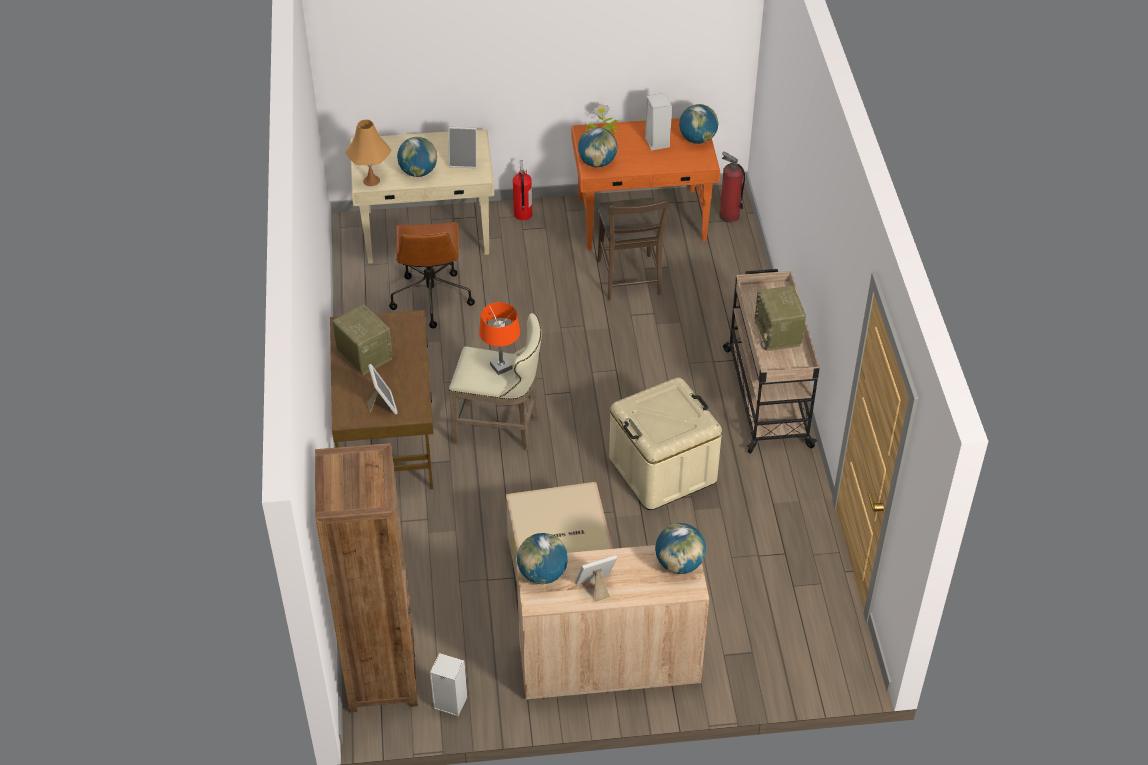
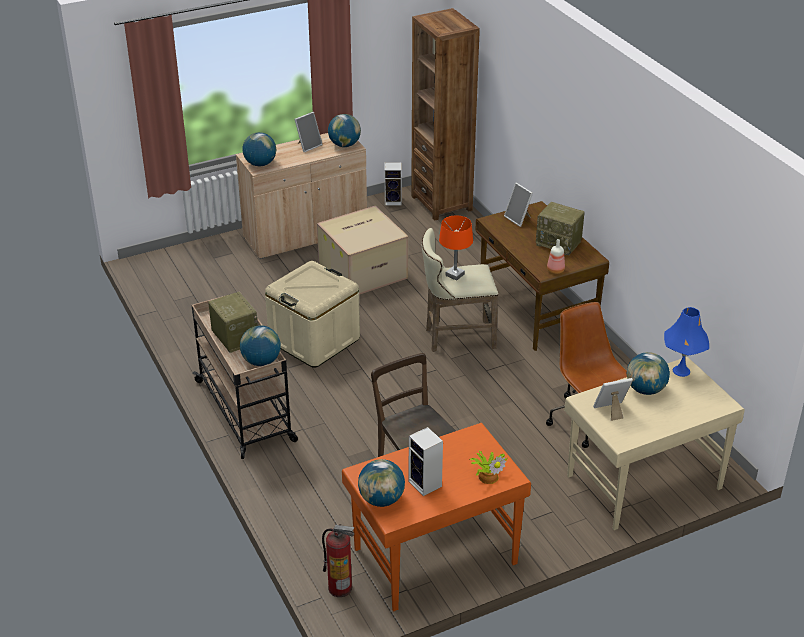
camera: 160 degrees right, 10 degrees down
orange table lamp [345,120,392,186] -> blue table lamp [664,307,709,377]
fire extinguisher [513,160,532,221] -> none
globe [578,127,617,167] -> globe moved to [240,325,281,366]
none -> bottle [547,239,565,274]

